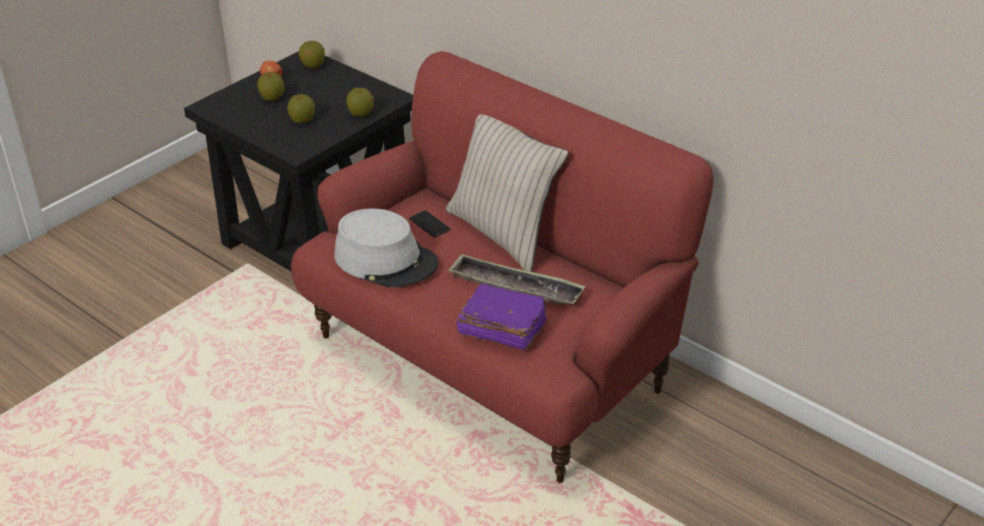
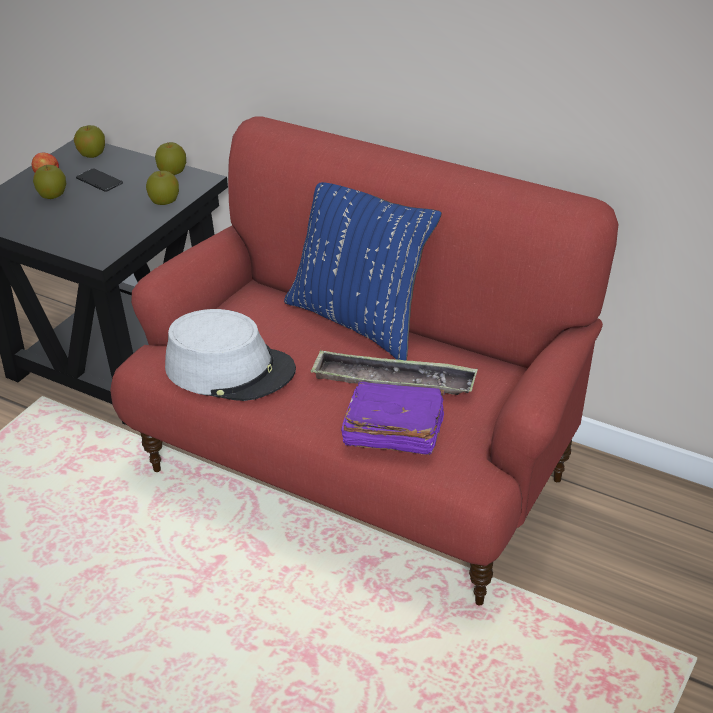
camera: 10 degrees left, 0 degrees up
apple [287,94,315,123] -> apple moved to [155,142,186,175]
phone [409,210,450,237] -> phone moved to [76,168,123,192]
beige pillow [446,114,569,272] -> blue pillow [284,182,442,361]

